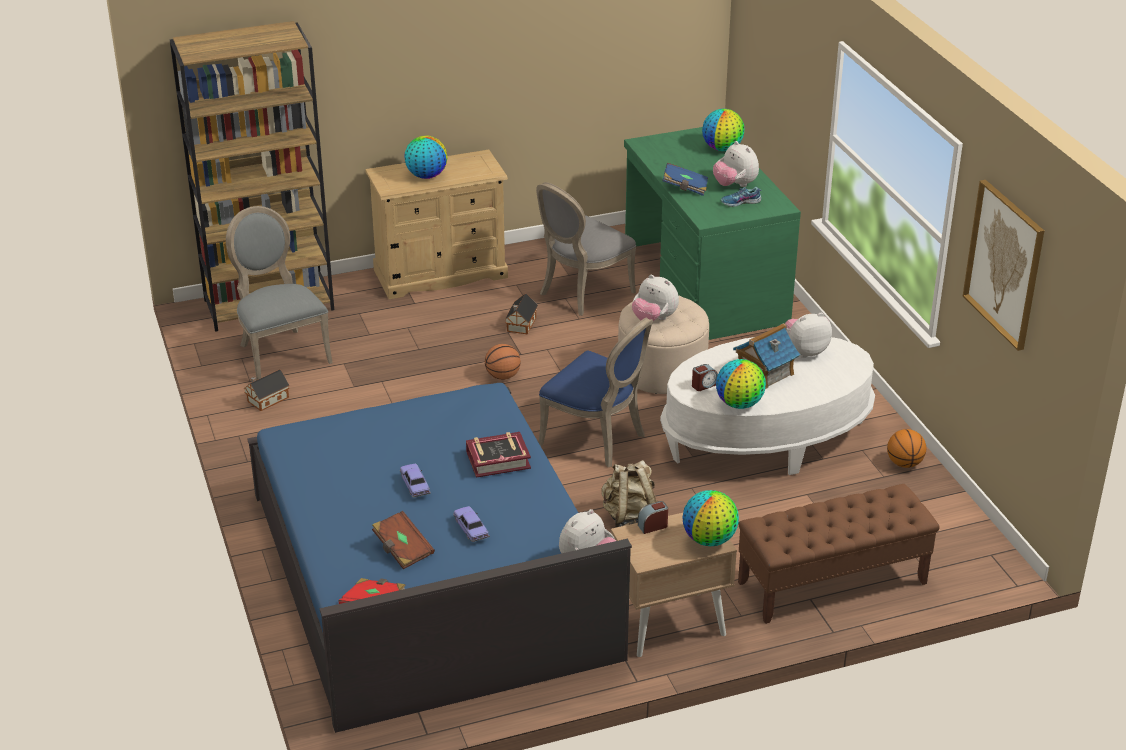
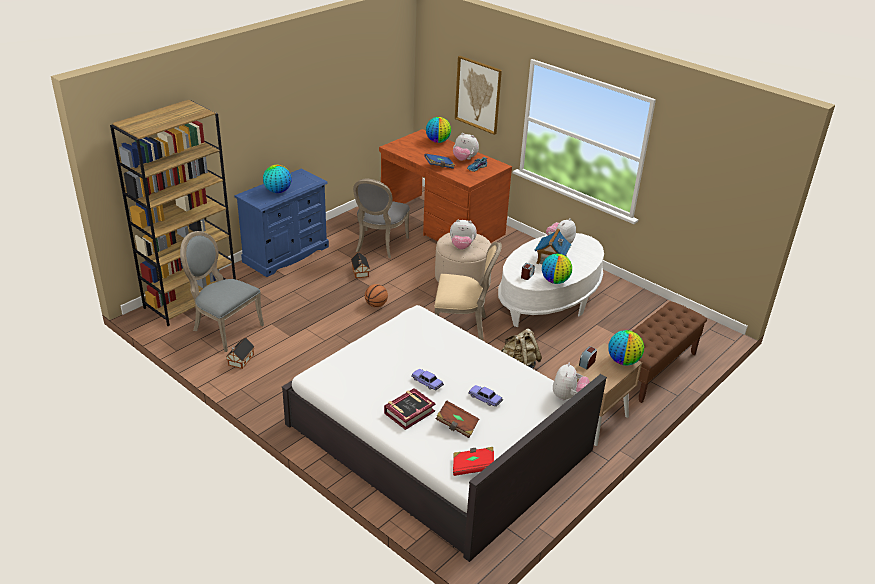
camera: 30 degrees left, 0 degrees up
blue bed [247,383,632,733] -> white bed [282,305,607,562]
beige dresser [365,150,508,299] -> blue dresser [234,169,329,277]
book [466,432,531,478] -> book moved to [384,388,436,430]
blue chair [538,317,653,467] -> beige chair [435,242,502,341]
green desk [624,127,801,340] -> brown desk [379,129,512,243]
basketball [887,429,926,468] -> none
picture [963,180,1044,351] -> picture moved to [455,56,502,135]

